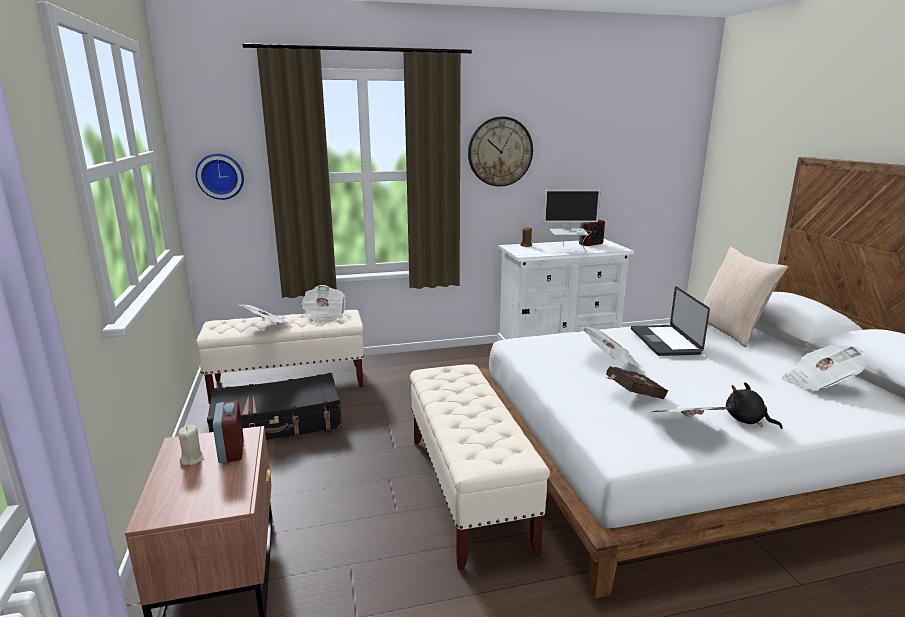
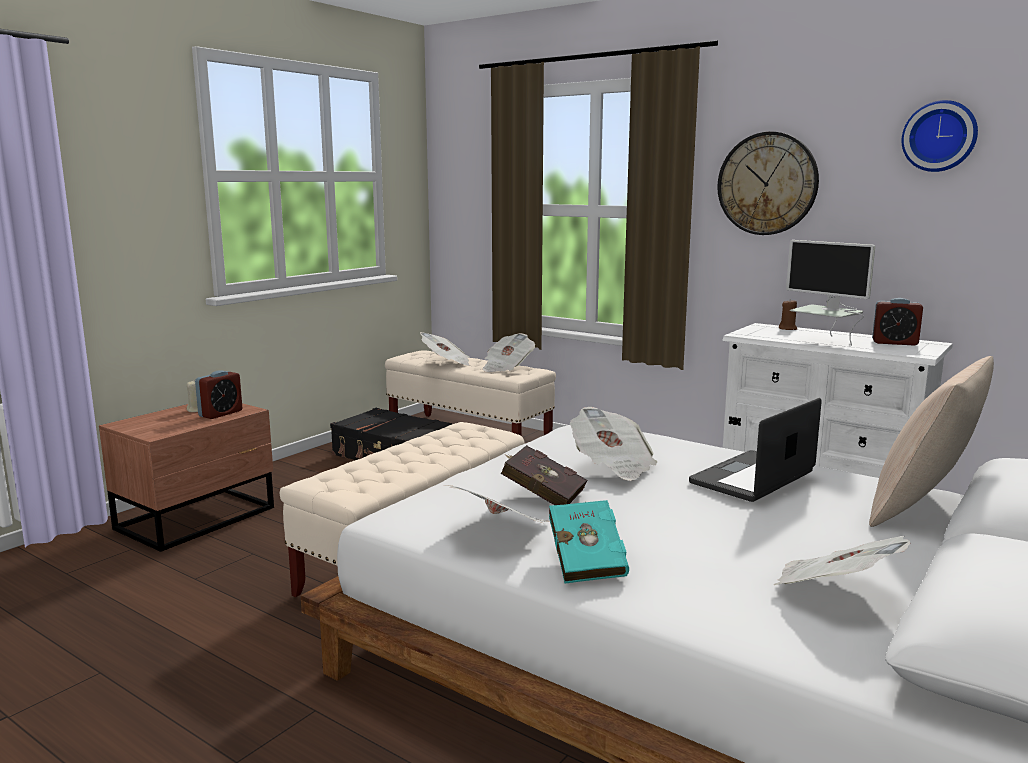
camera: 50 degrees right, 5 degrees down
wall clock [196,154,244,200] -> wall clock moved to [902,100,978,172]
black plush toy [726,382,783,429] -> turquoise book [549,500,629,584]

